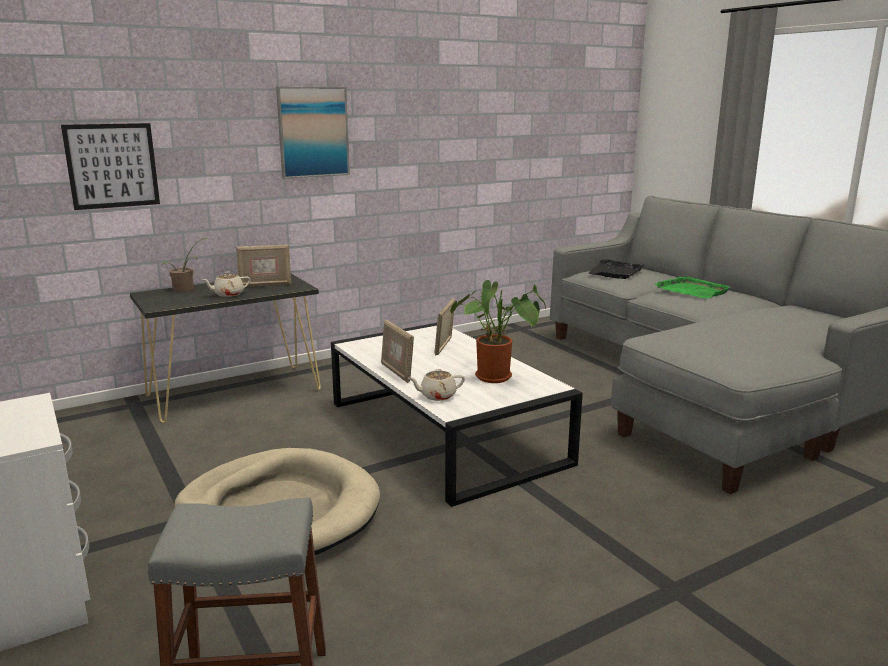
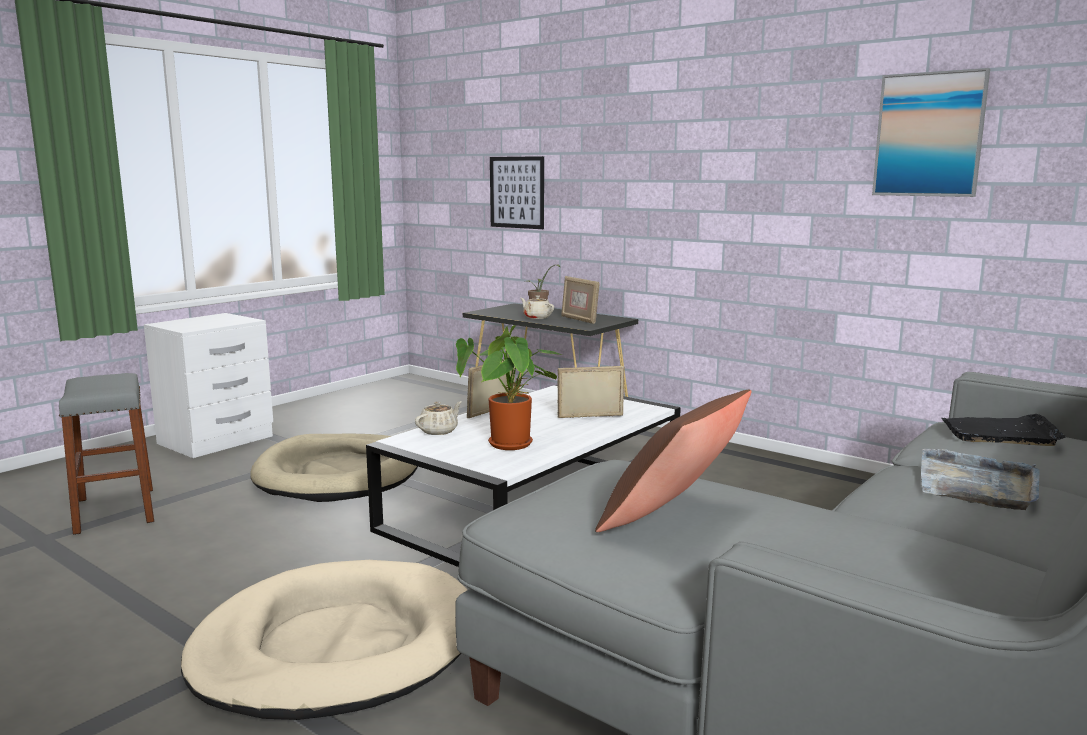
camera: 70 degrees right, 5 degrees down
picture [276,87,350,179] -> picture moved to [872,68,990,197]
beige teapot [408,369,465,401] -> beige teapot turned 75 degrees clockwise [415,401,462,435]
green tray [655,276,731,298] -> grey tray [921,449,1039,510]
none -> beige dog bed [181,560,467,720]
none -> brown pillow [595,390,751,532]

